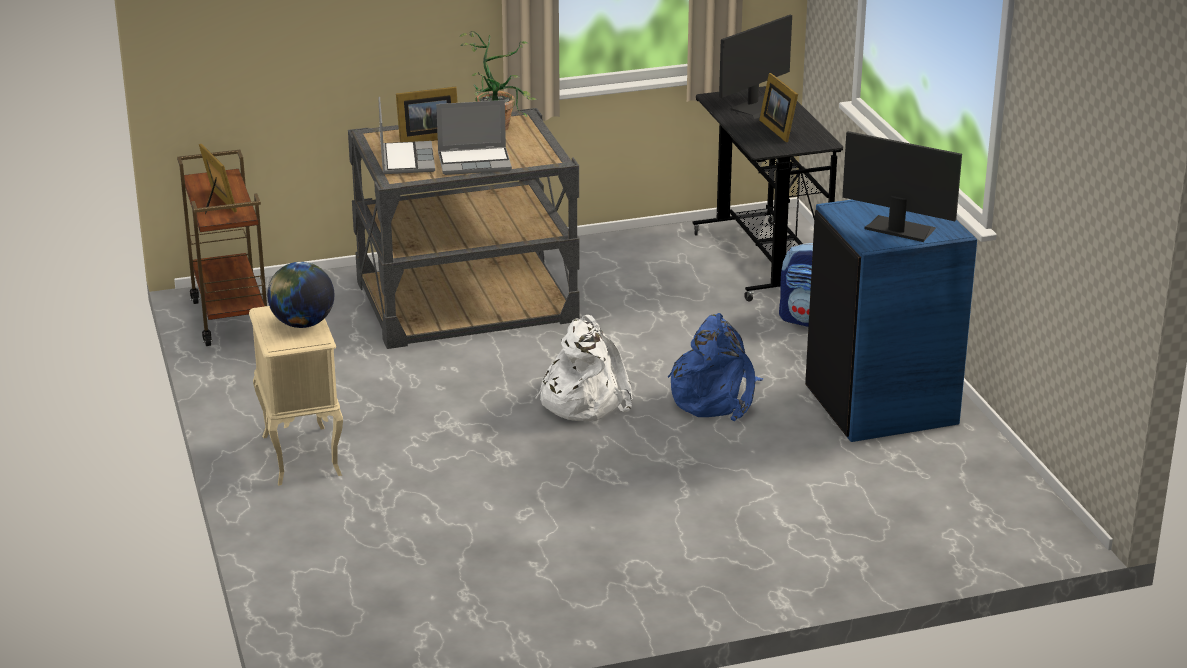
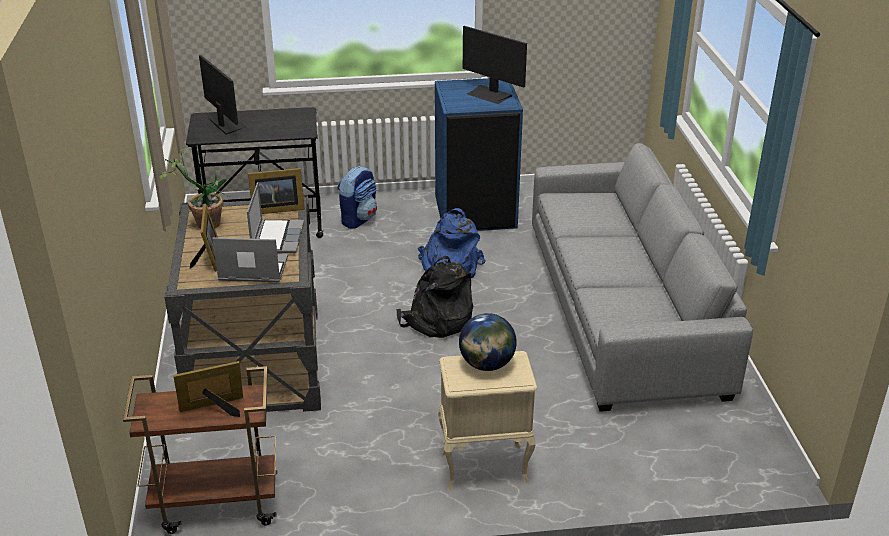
camera: 80 degrees left, 5 degrees up
white backpack [535,315,633,422] -> black backpack [397,256,473,338]
picture frame [759,73,798,142] -> picture frame moved to [248,168,305,214]
monitor [842,131,962,242] -> monitor turned 90 degrees counterclockwise [463,26,527,104]
none -> grey sofa [532,143,753,412]

